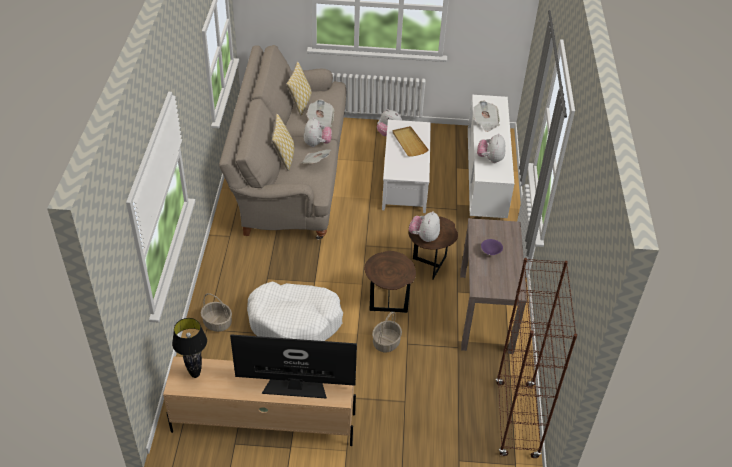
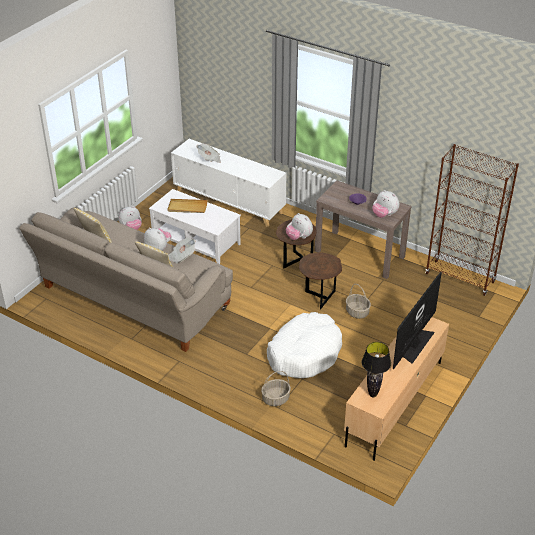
camera: 60 degrees left, 5 degrees down
newspaper [306,99,335,129] -> none
plush toy [477,133,505,163] -> plush toy moved to [372,190,399,218]

